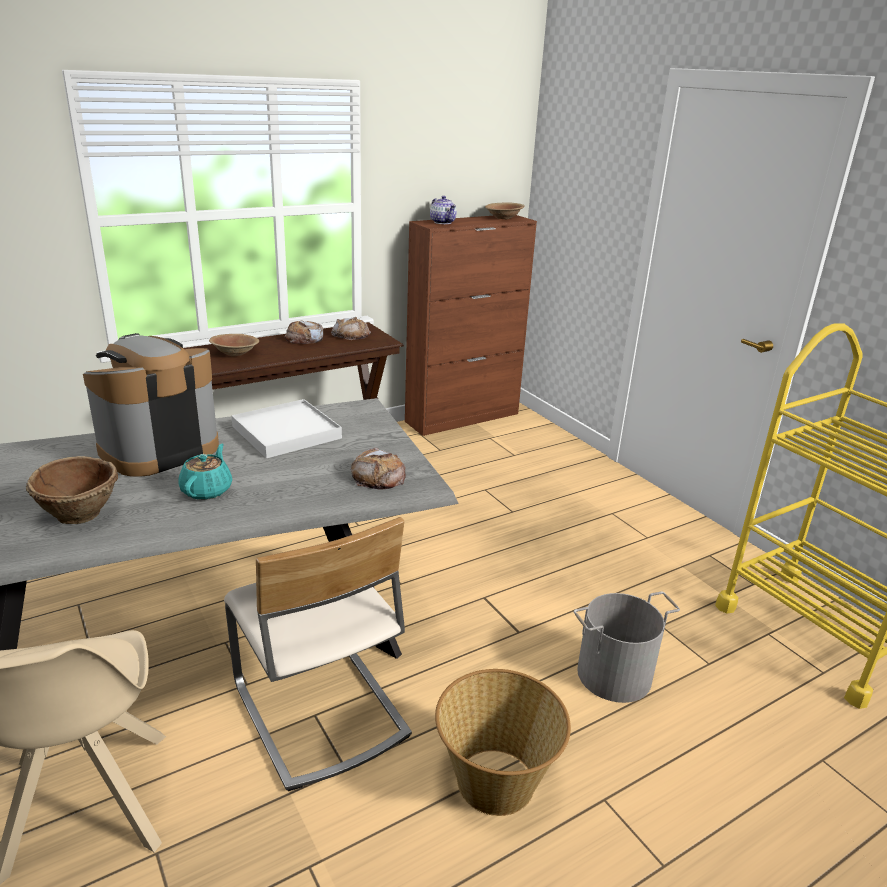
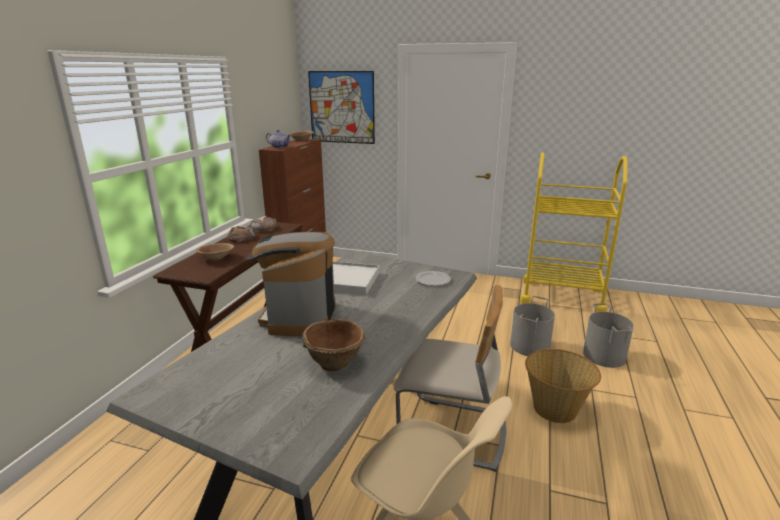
camera: 40 degrees left, 5 degrees down
turquoise teapot [178,443,232,500] -> none
bread [351,448,406,490] -> plate [415,271,451,286]
none -> picture [308,71,375,144]
none -> grey bucket [583,304,634,368]

